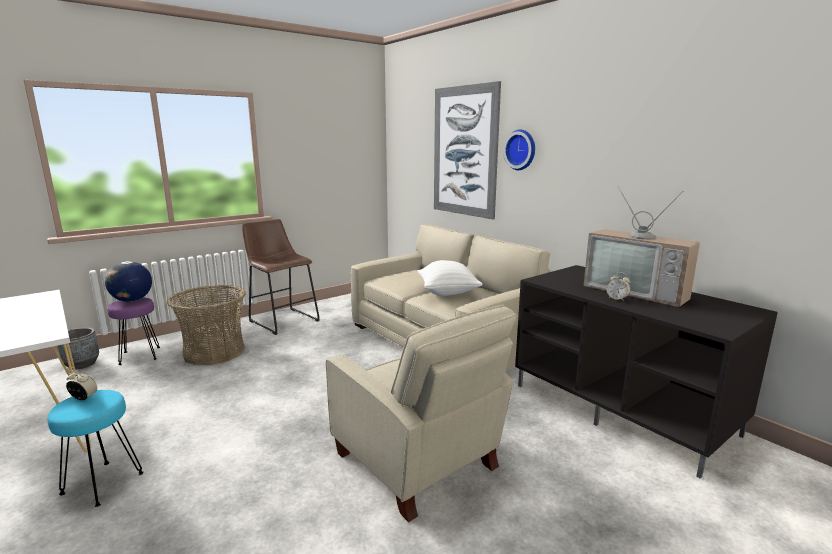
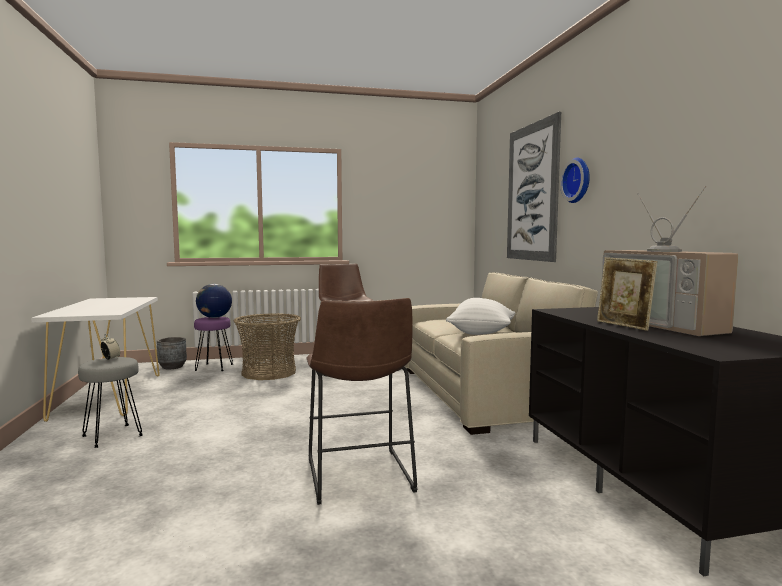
camera: 25 degrees right, 10 degrees down
turquoise stool [47,390,144,507] -> grey stool [78,357,143,448]
beige armchair [326,305,517,522] -> brown stool [306,298,417,505]
alarm clock [606,273,630,300] -> picture frame [597,257,657,331]

